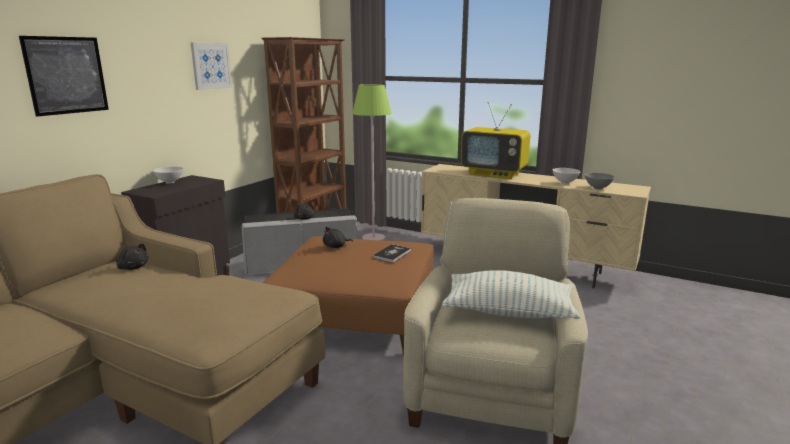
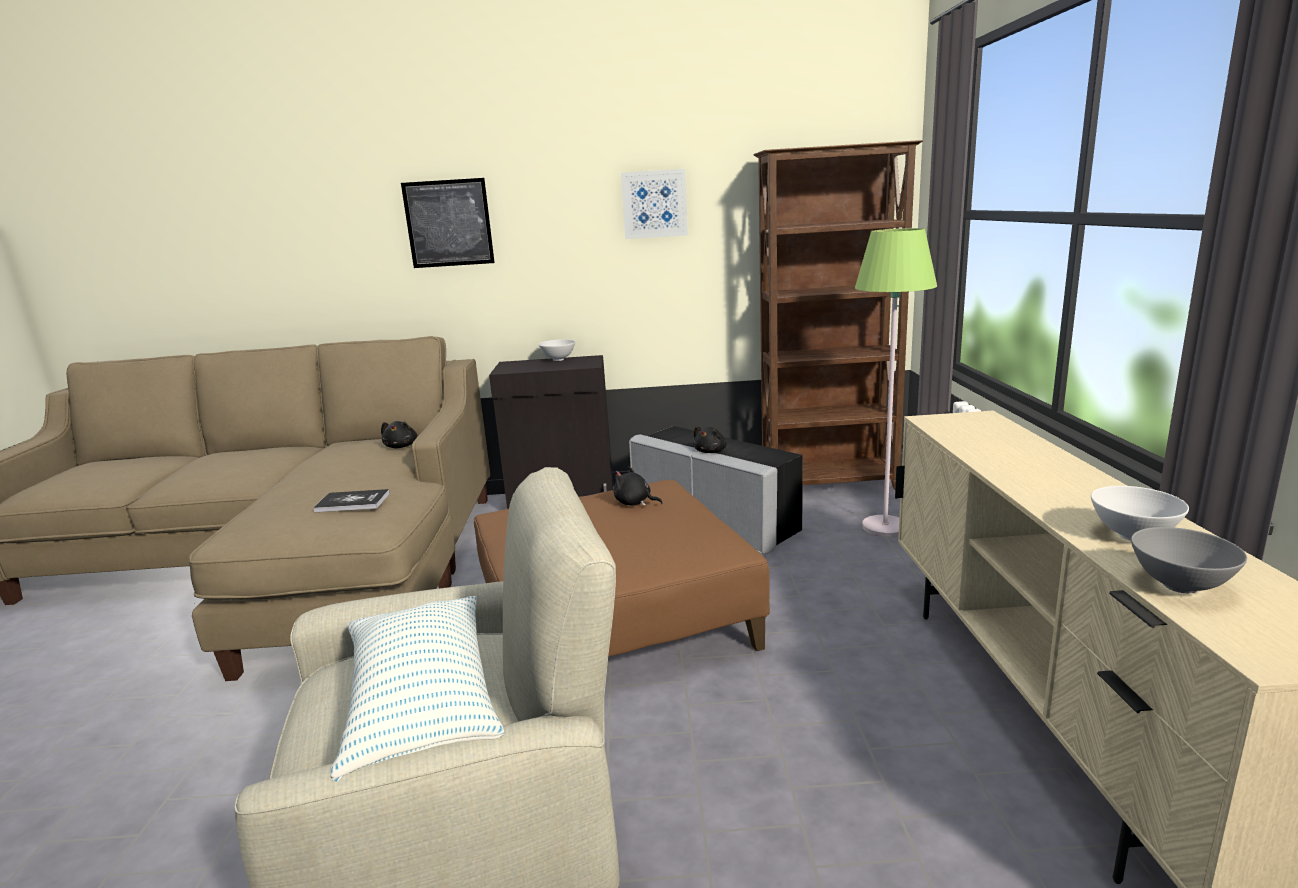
camera: 60 degrees right, 0 degrees up
book [373,244,411,262] -> book moved to [313,489,390,512]
television [461,102,530,179] -> none

